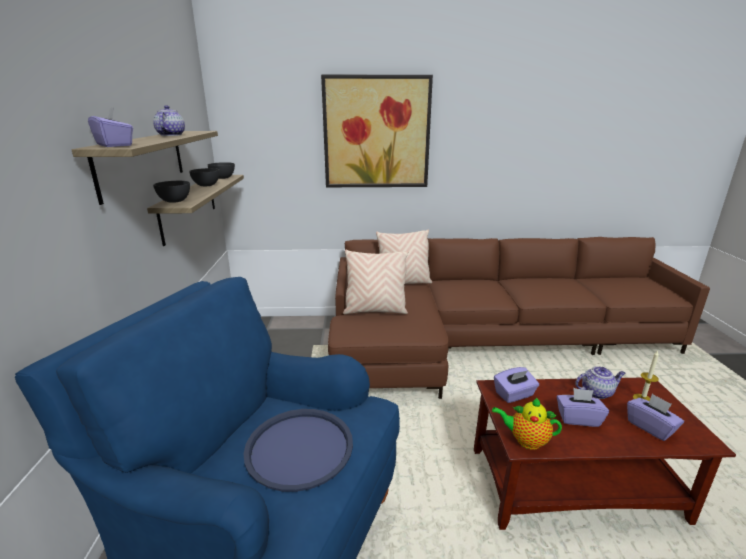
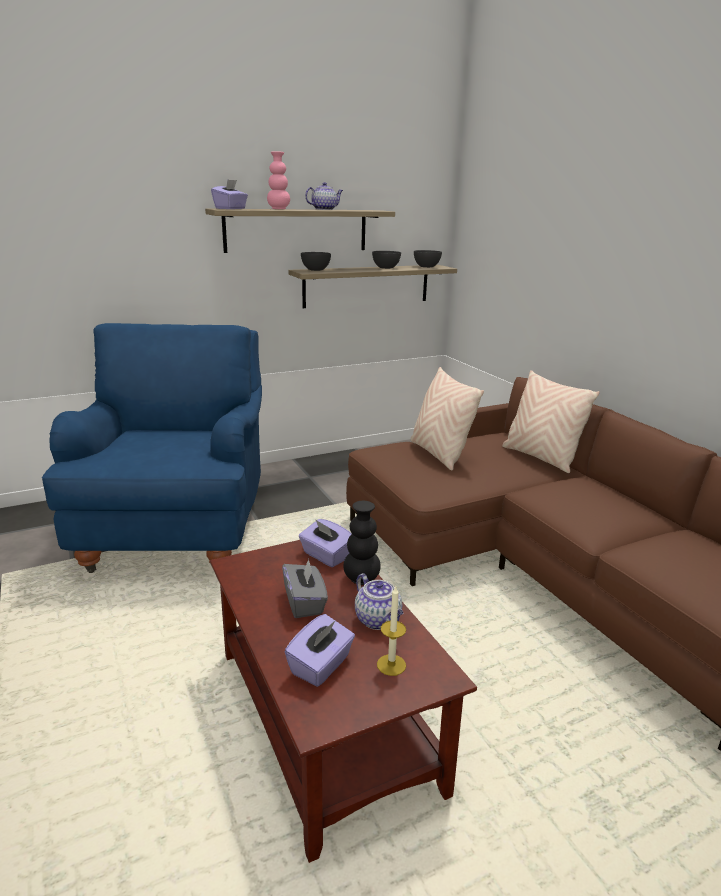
camera: 65 degrees right, 0 degrees up
blue tray [244,409,353,492] -> none
picture [321,75,433,187] -> none
teapot [492,398,562,450] -> none
purple tissue box [557,388,609,427] -> grey tissue box [282,559,328,618]
none -> pink vase [267,151,290,209]
none -> black vase [343,501,381,585]

